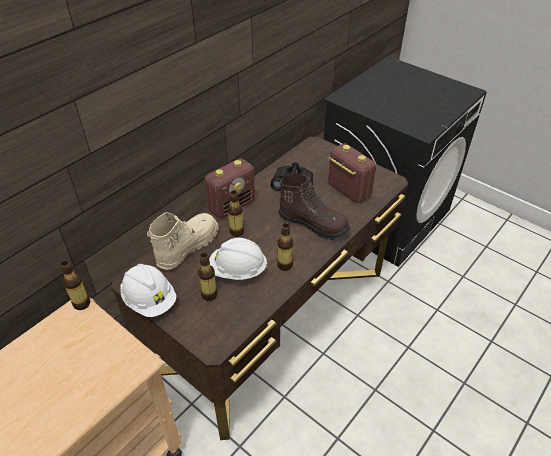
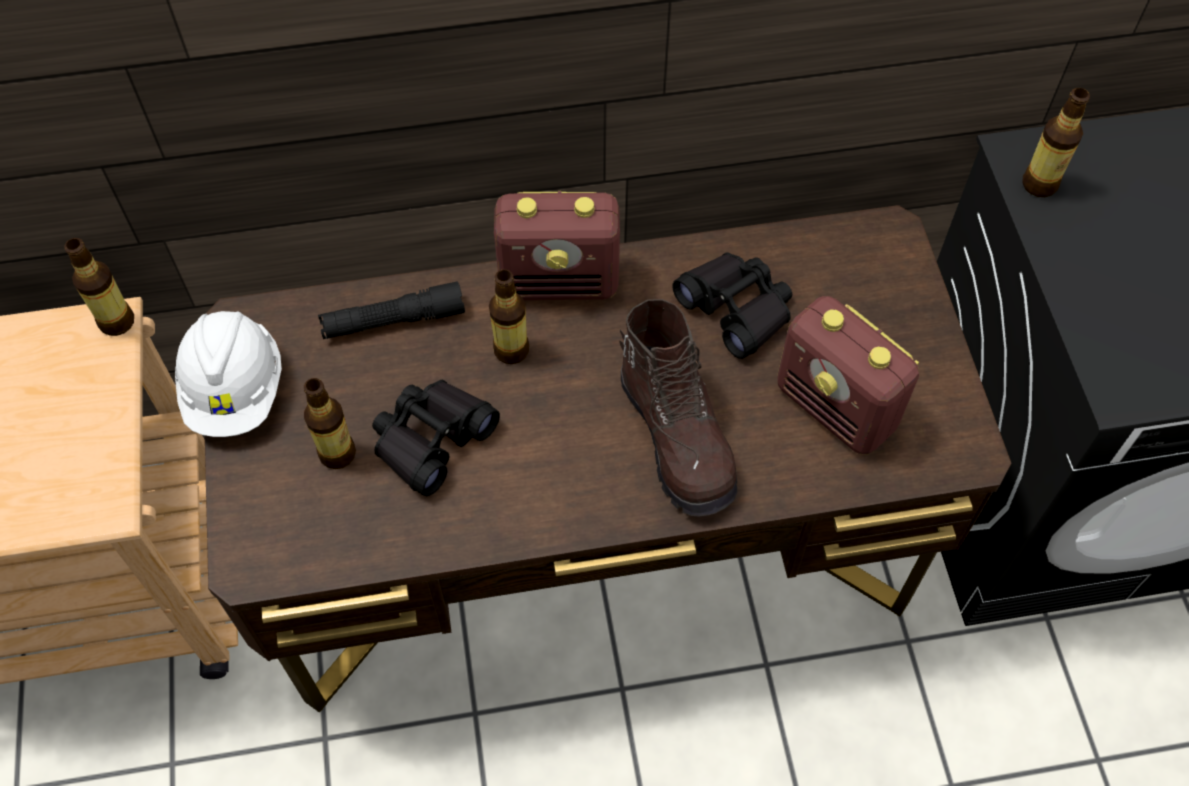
camera: 40 degrees right, 15 degrees up
beige boot [147,212,219,270] -> black flashlight [318,282,465,339]
white hard hat [209,238,268,280] -> black binoculars [372,379,500,496]
bottle [277,223,293,271] -> bottle moved to [1023,88,1090,197]
radio [328,143,376,204] -> radio turned 135 degrees clockwise [777,296,919,454]

